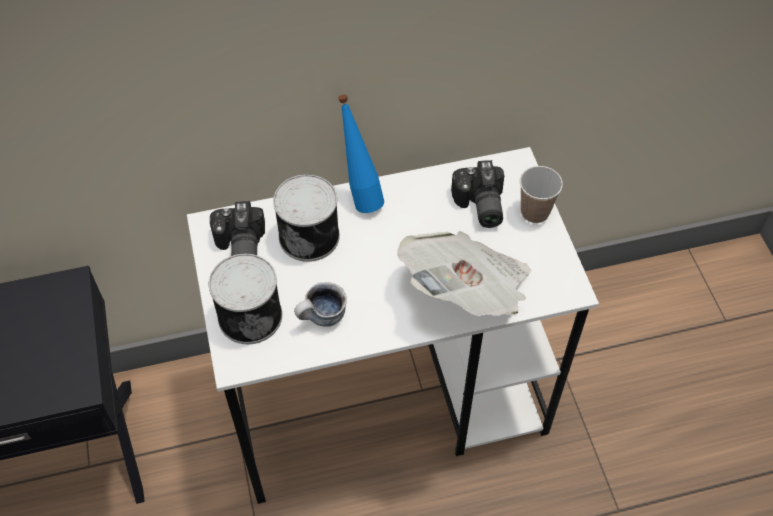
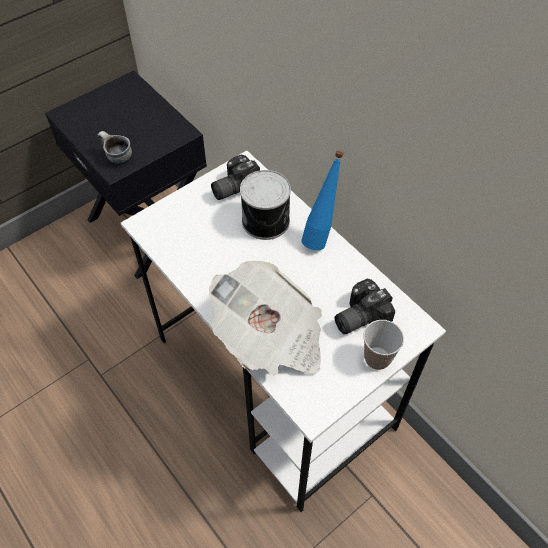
camera: 65 degrees right, 0 degrees up
can [209,254,282,344] -> none
mug [294,282,347,327] -> mug moved to [97,131,132,164]

